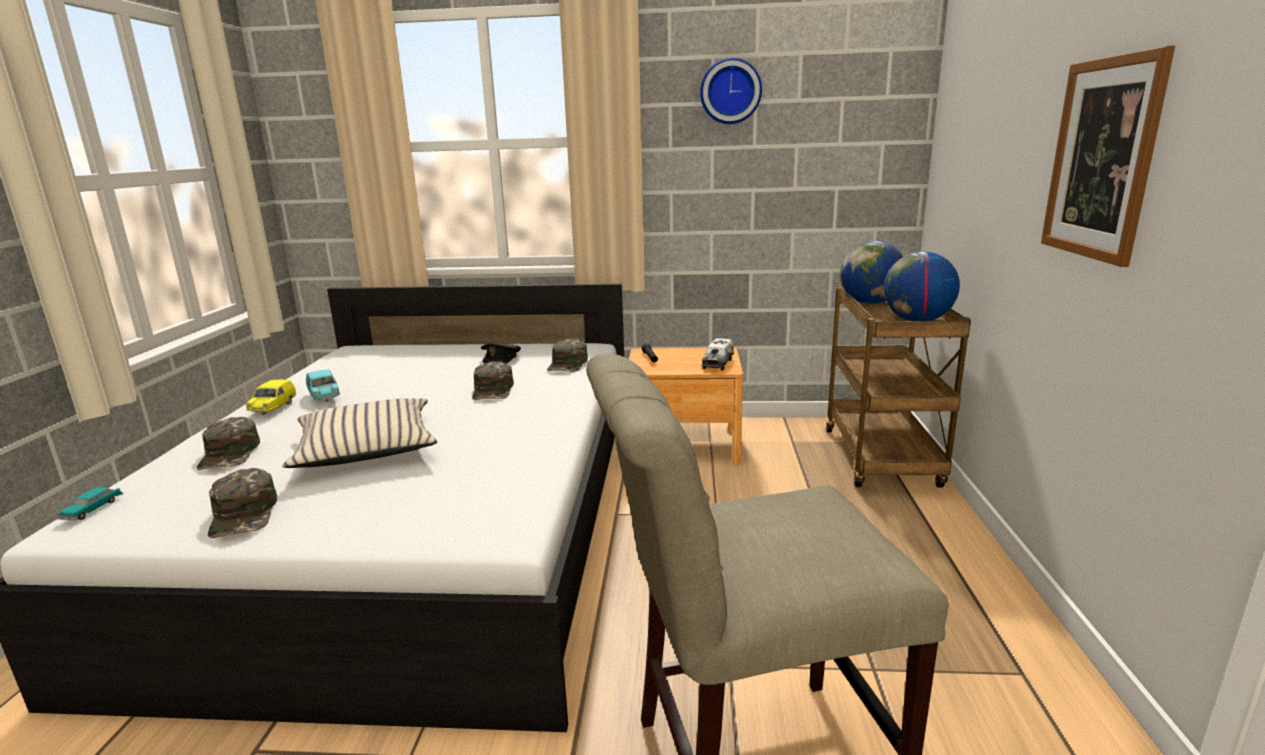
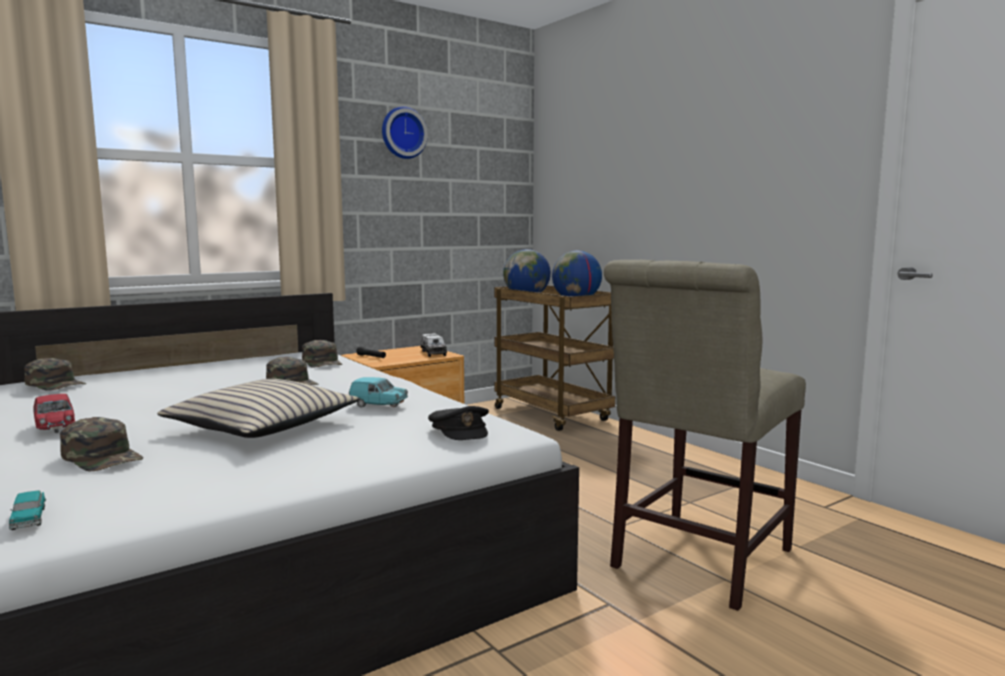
camera: 40 degrees left, 10 degrees down
green cap [208,468,277,538] -> green cap moved to [24,358,86,391]
yellow toy car [246,380,296,415] -> red toy car [34,394,75,433]
turquoise toy car [306,370,340,402] -> turquoise toy car moved to [349,377,408,408]
black cap [481,343,521,364] -> black cap moved to [428,406,489,440]
picture [1041,45,1175,267] -> none

